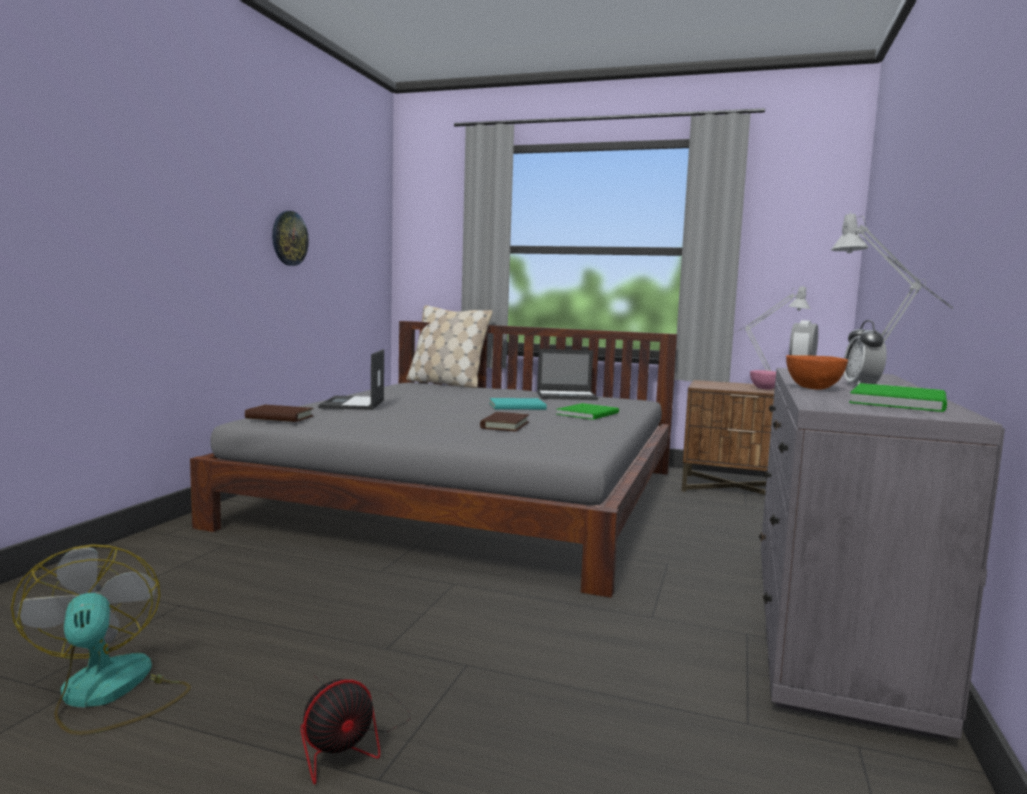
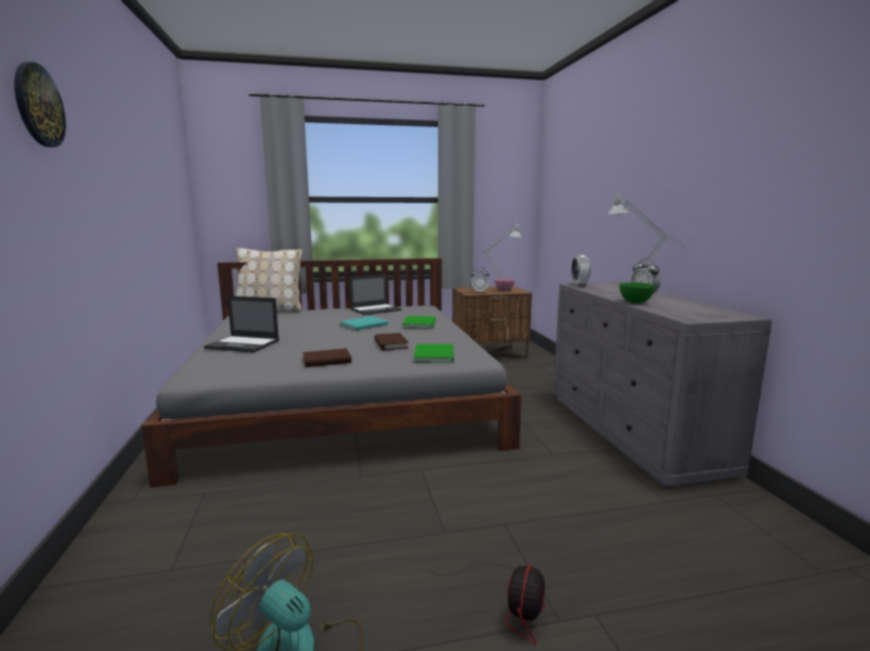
camera: 30 degrees left, 5 degrees up
brown book [245,405,313,422] -> brown book moved to [303,348,352,367]
wall clock [272,211,309,266] -> wall clock moved to [14,62,66,147]
laptop [318,349,384,410] -> laptop turned 45 degrees counterclockwise [204,296,279,352]
orange bowl [786,355,848,390] -> green bowl [619,282,655,303]
green book [849,383,947,412] -> green book moved to [414,344,454,363]
none -> alarm clock [470,267,489,292]

